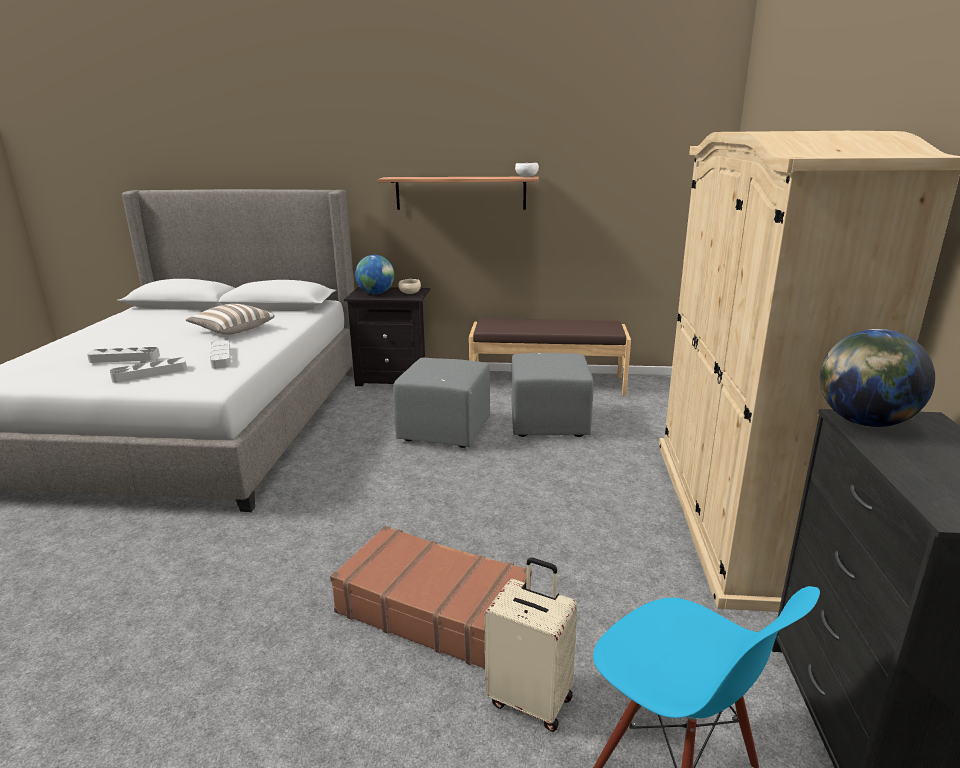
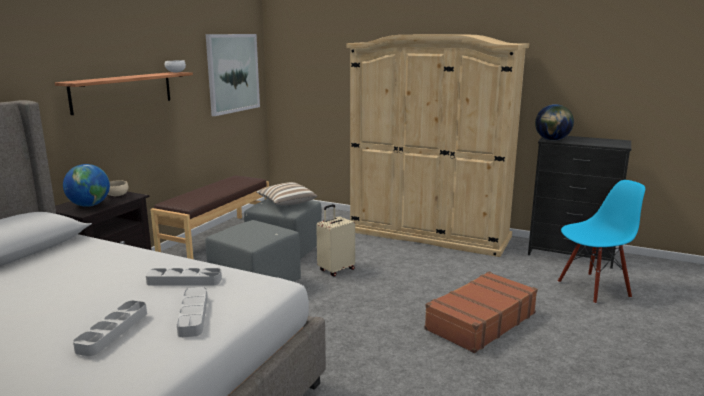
camera: 70 degrees left, 5 degrees down
pillow [186,304,275,335] -> pillow moved to [256,182,318,205]
beige suitcase [485,558,578,732] -> beige suitcase moved to [316,204,355,277]
none -> picture [206,34,260,116]

